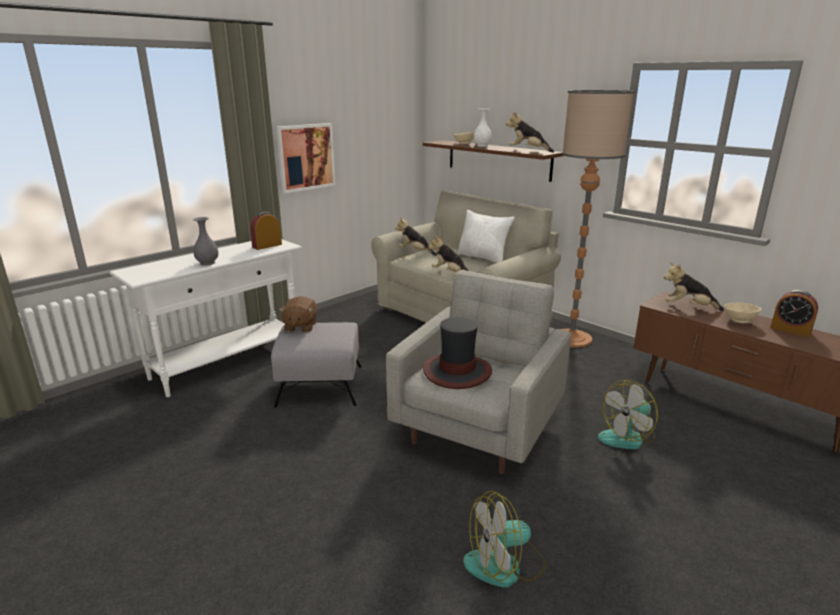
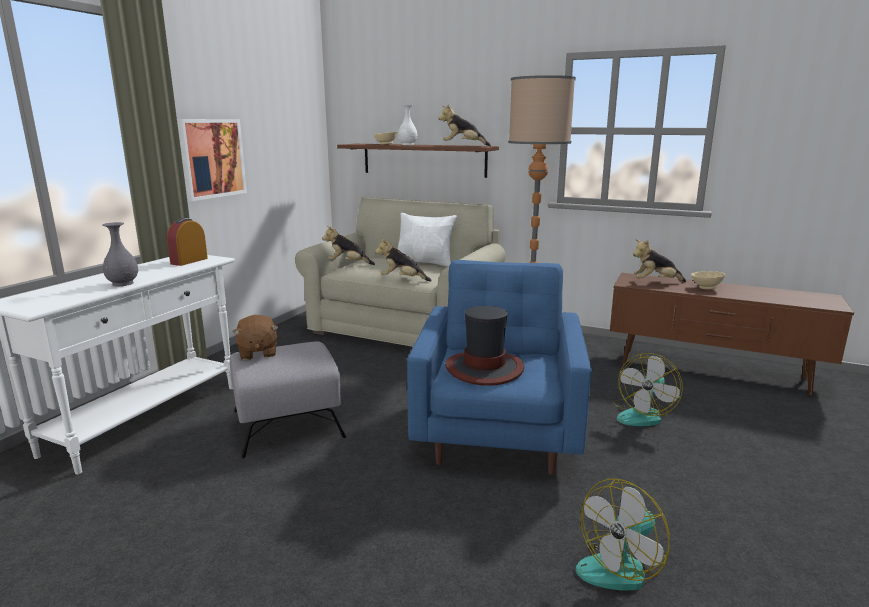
camera: 20 degrees left, 5 degrees down
grey armchair [386,270,571,474] -> blue armchair [407,260,592,475]
alarm clock [770,290,818,337] -> none

